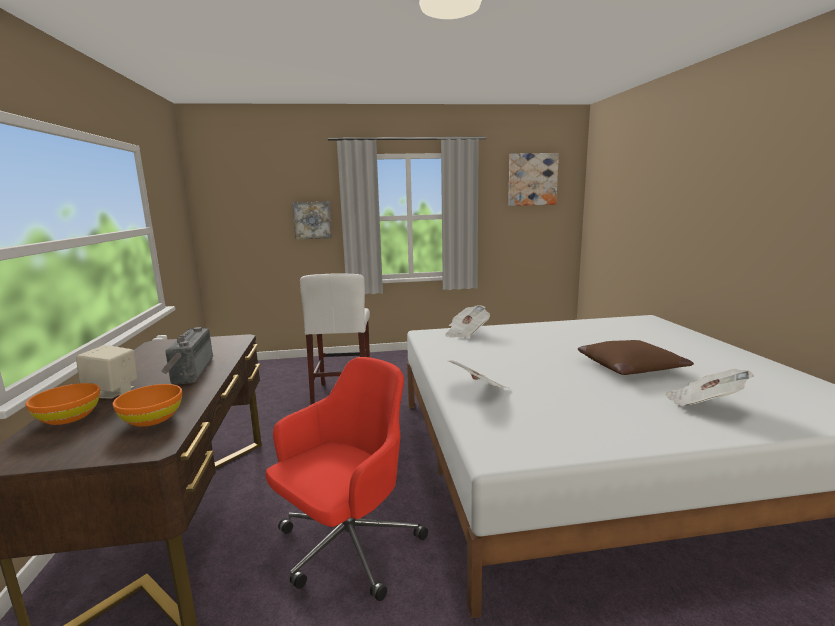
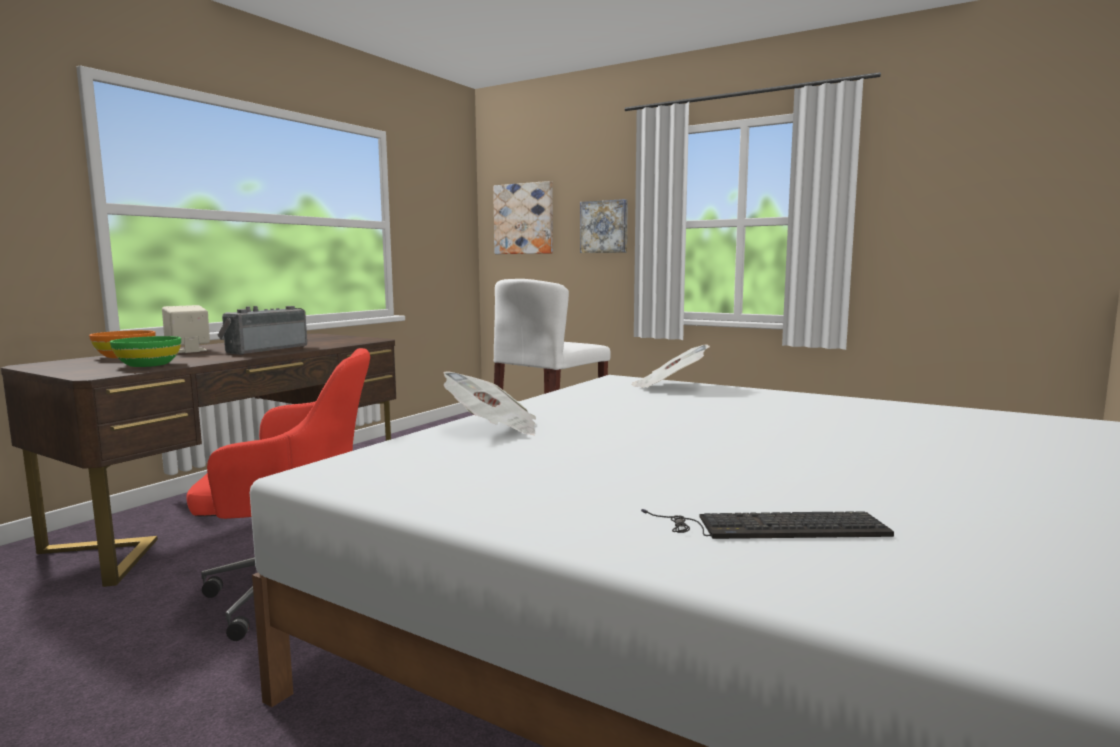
camera: 40 degrees right, 5 degrees down
orange bowl [112,384,182,427] -> green bowl [110,336,181,367]
picture [508,153,559,206] -> picture moved to [493,181,553,254]
brown pillow [578,340,694,375] -> none
newspaper [665,369,754,407] -> keyboard [641,509,894,539]

